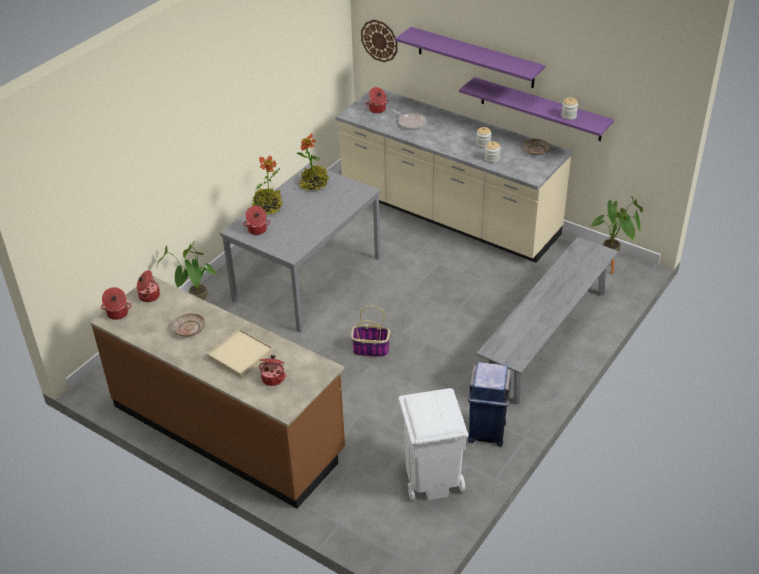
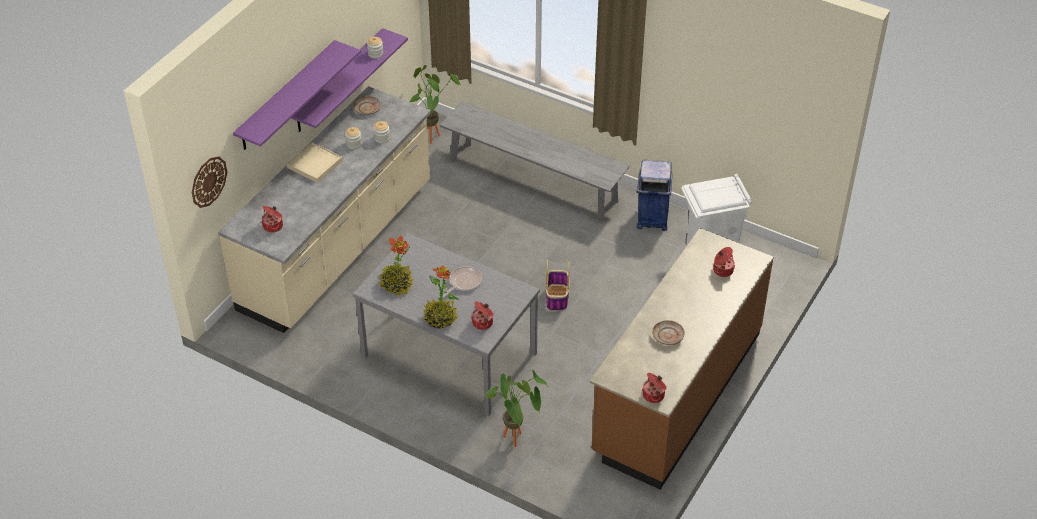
camera: 95 degrees left, 5 degrees up
cooking pot [137,270,160,302] -> none
beige tray [207,329,273,379] -> beige tray moved to [287,142,343,183]
frying pan [391,109,427,130] -> frying pan moved to [442,266,482,297]

